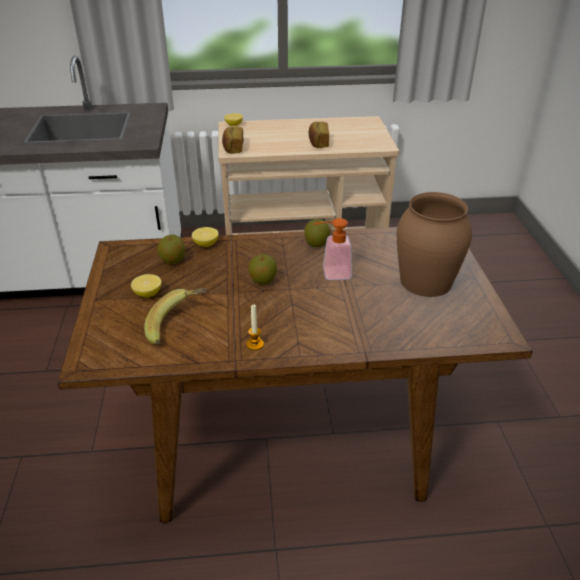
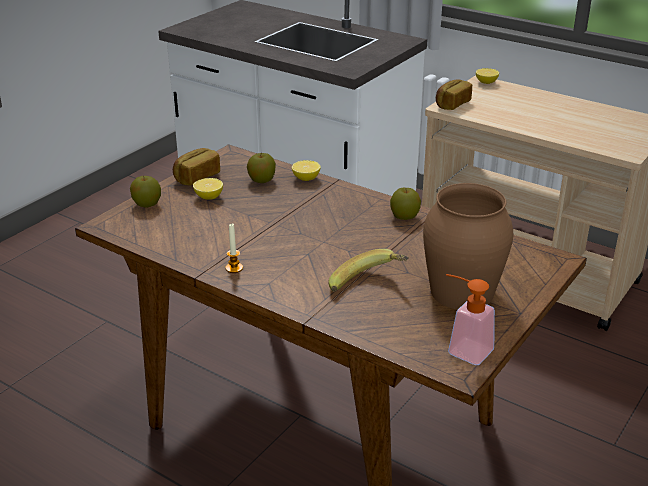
camera: 40 degrees right, 5 degrees down
banana [144,288,207,345] -> banana moved to [328,249,409,292]
apple [248,254,277,284] -> apple moved to [130,176,161,208]
bread [309,122,329,148] -> bread moved to [173,148,220,186]
soap dispenser [314,218,352,280] -> soap dispenser moved to [446,274,495,365]

